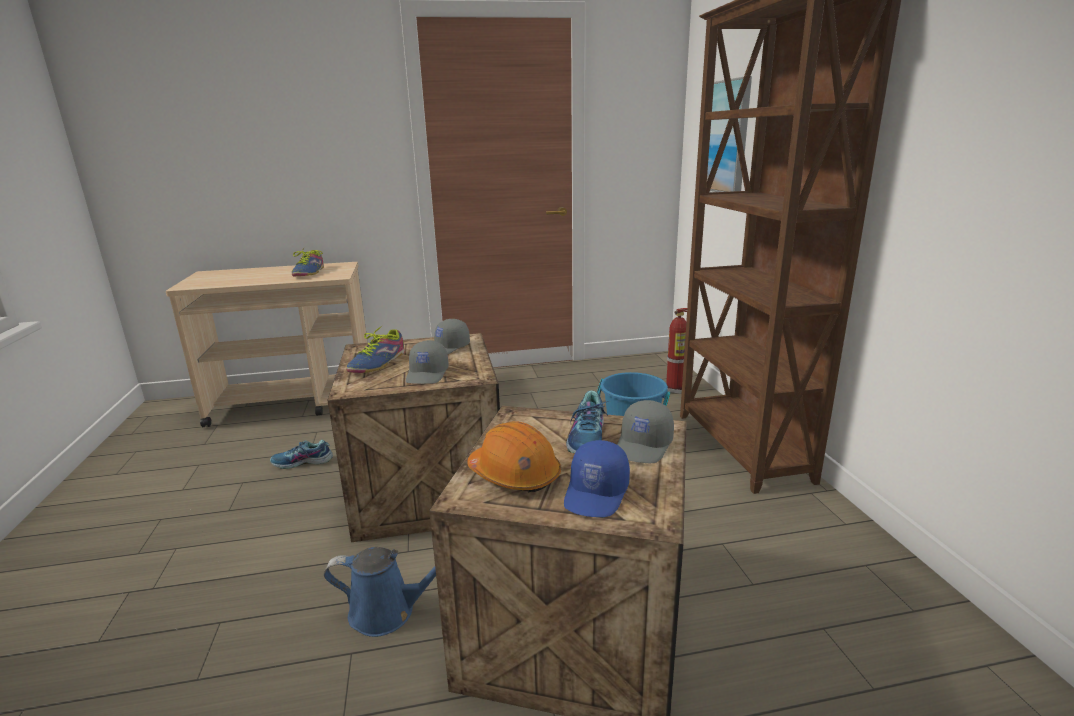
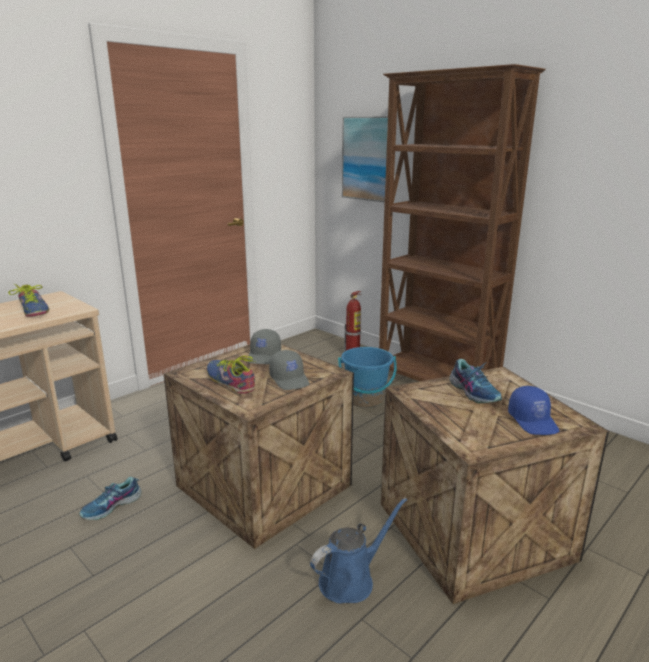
camera: 35 degrees left, 0 degrees up
shoe [346,326,405,373] -> shoe turned 150 degrees clockwise [207,356,256,394]
orange hard hat [467,421,561,492] -> none
grey cap [617,400,674,464] -> none

